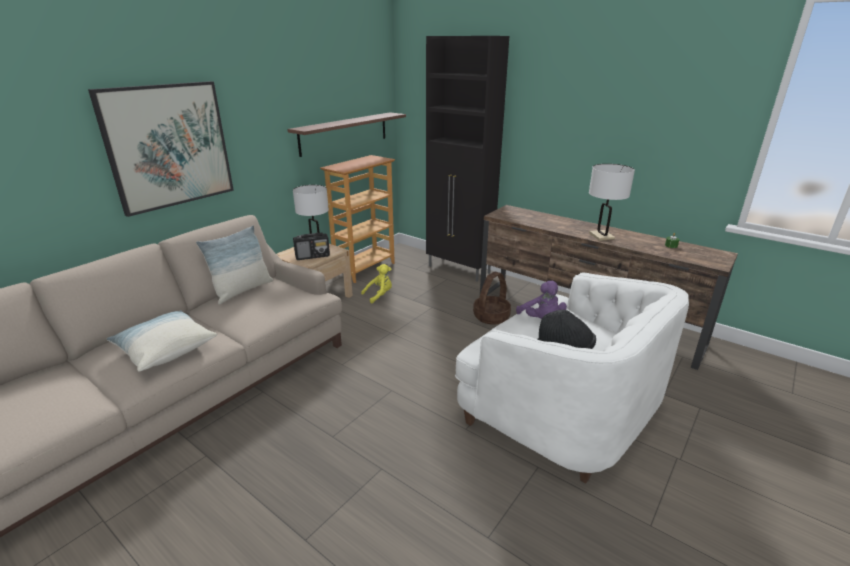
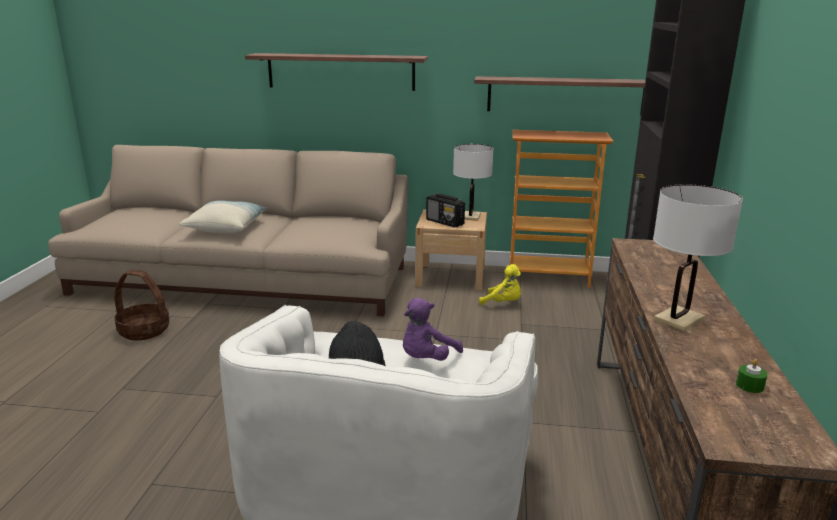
camera: 60 degrees right, 5 degrees down
picture [88,81,234,217] -> shelf [245,53,428,91]
pillow [196,225,273,304] -> none
basket [473,272,511,325] -> basket moved to [114,270,169,341]

